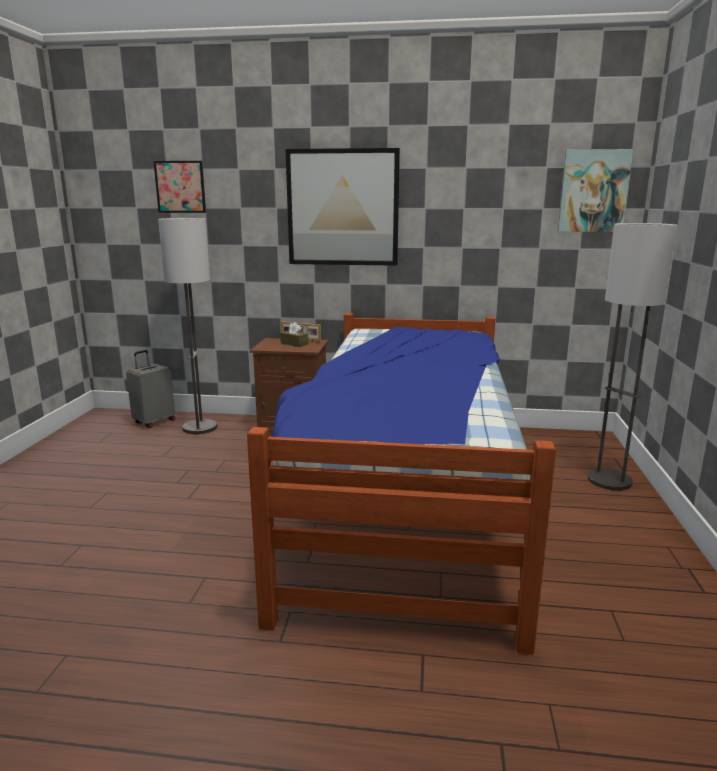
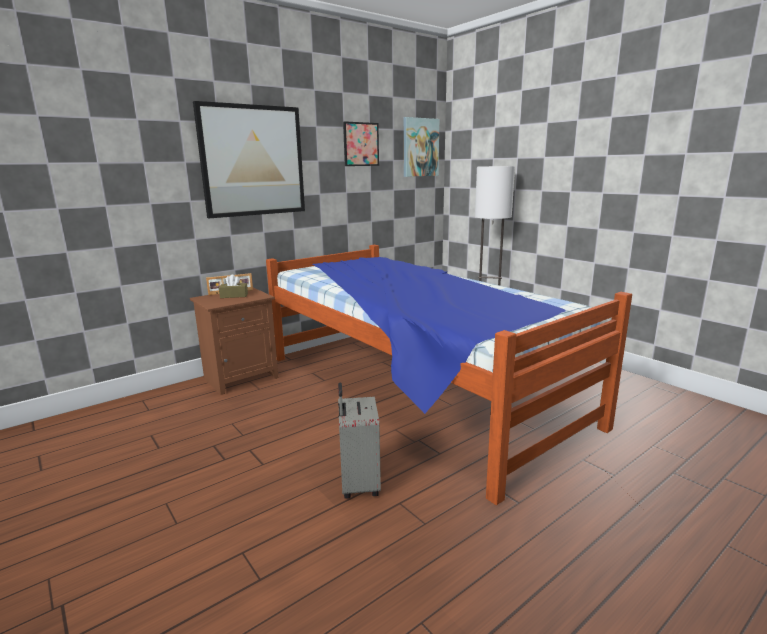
camera: 45 degrees left, 0 degrees up
grey suitcase [126,350,175,428] -> grey suitcase moved to [338,382,381,499]
picture [154,161,206,213] -> picture moved to [343,121,379,166]
floor lamp [158,218,217,434] -> none

